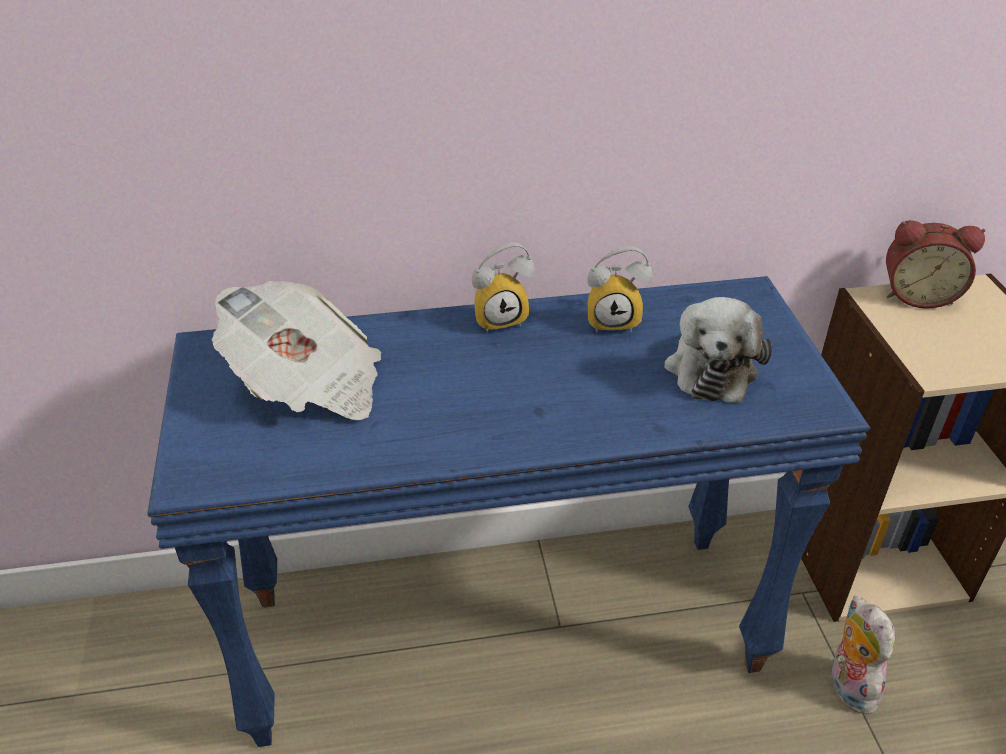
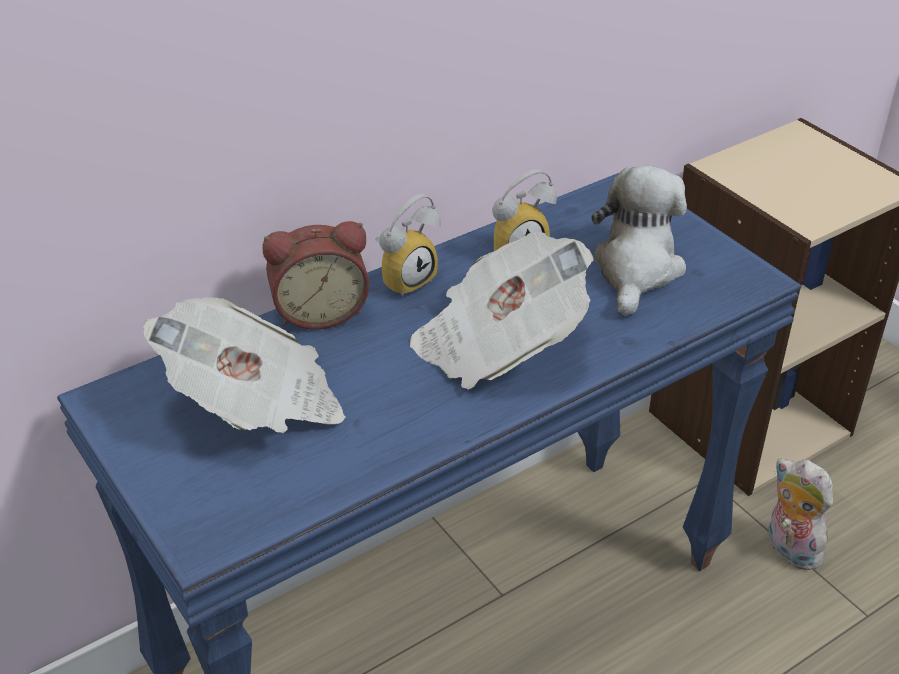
camera: 25 degrees left, 0 degrees up
plush toy [664,297,772,403] -> plush toy turned 150 degrees counterclockwise [591,166,687,316]
alarm clock [886,220,986,309] -> alarm clock moved to [262,221,370,330]
none -> newspaper [410,231,594,390]

